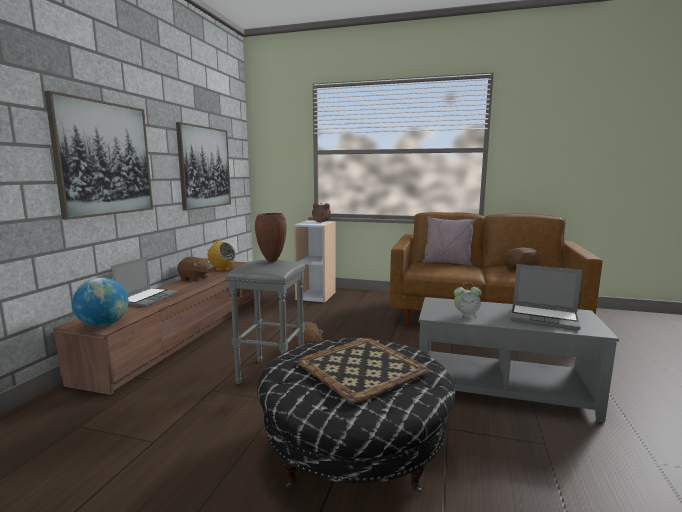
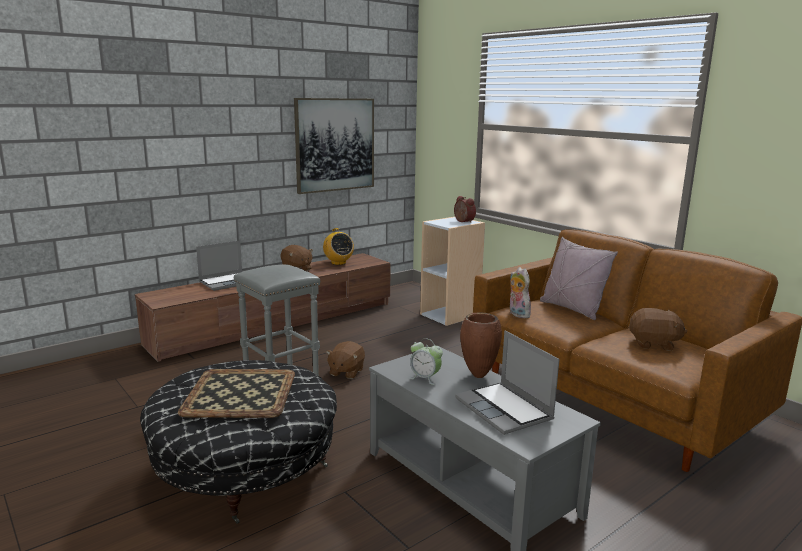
camera: 35 degrees right, 5 degrees up
picture [44,91,153,220] -> none
globe [72,278,128,327] -> none
brown vase [255,213,287,262] -> brown vase moved to [460,313,502,378]
none -> plush toy [510,267,531,318]

